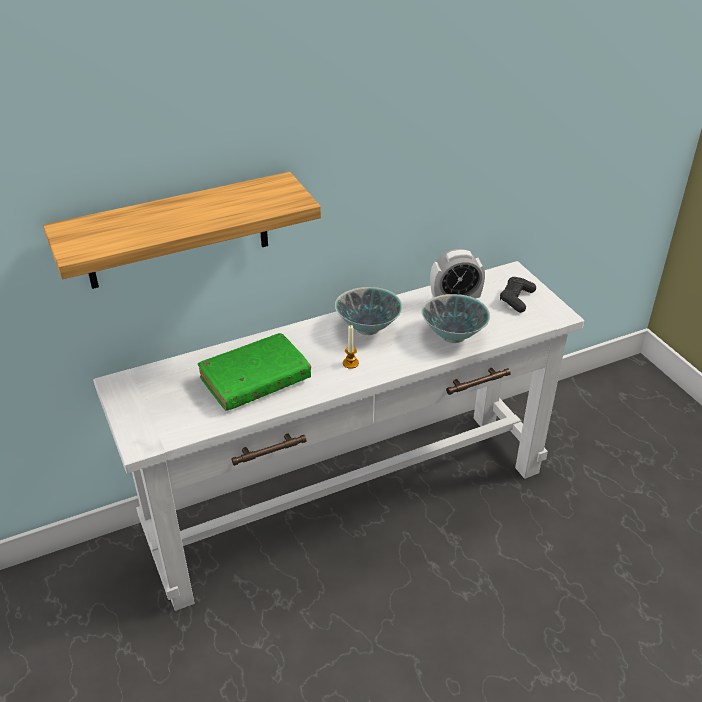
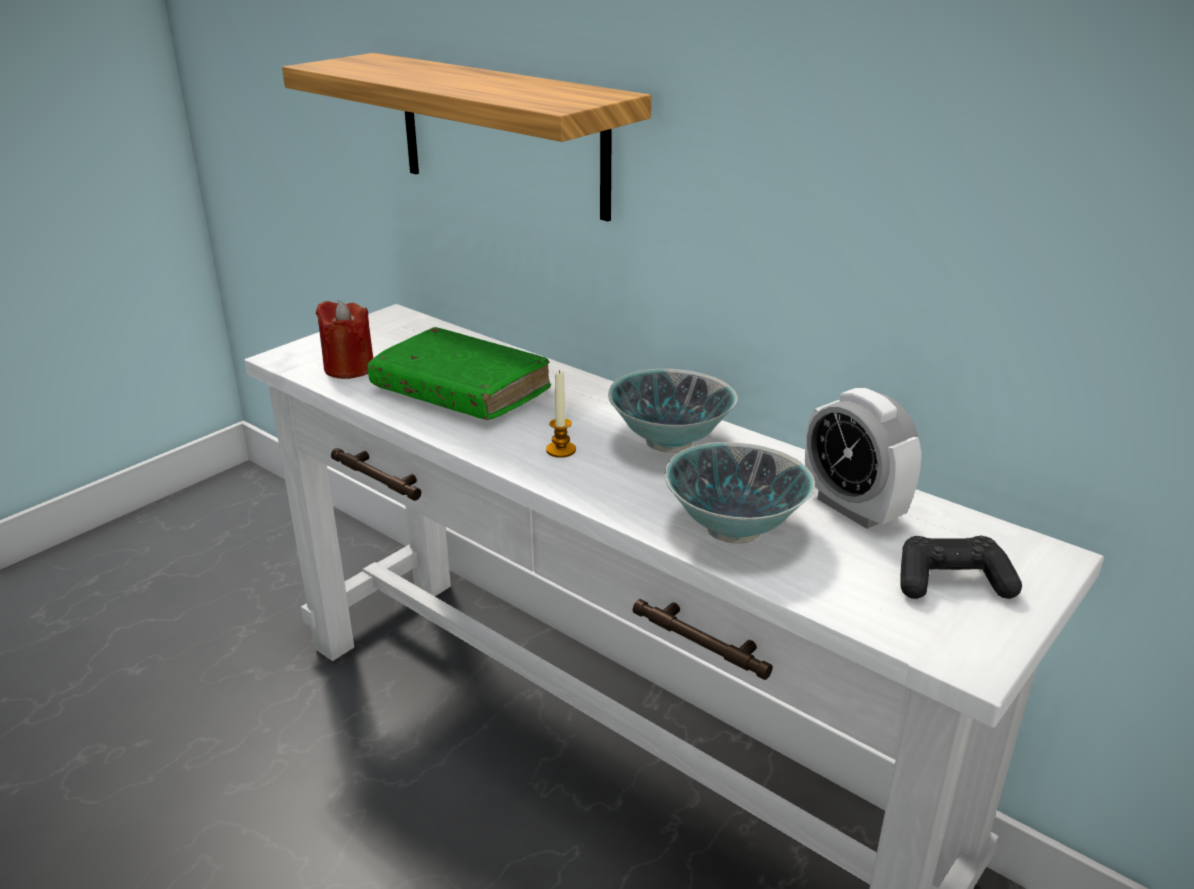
camera: 65 degrees right, 10 degrees down
none -> red candle [316,300,373,379]

